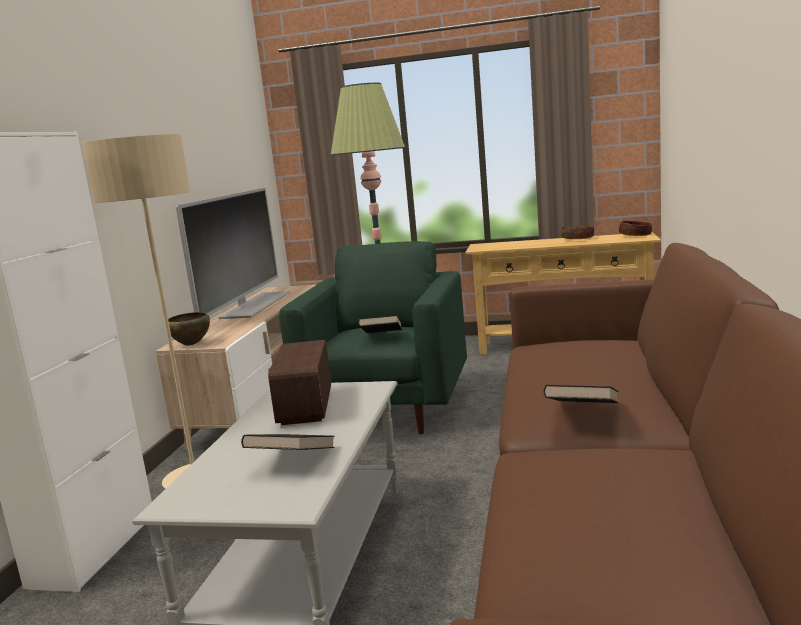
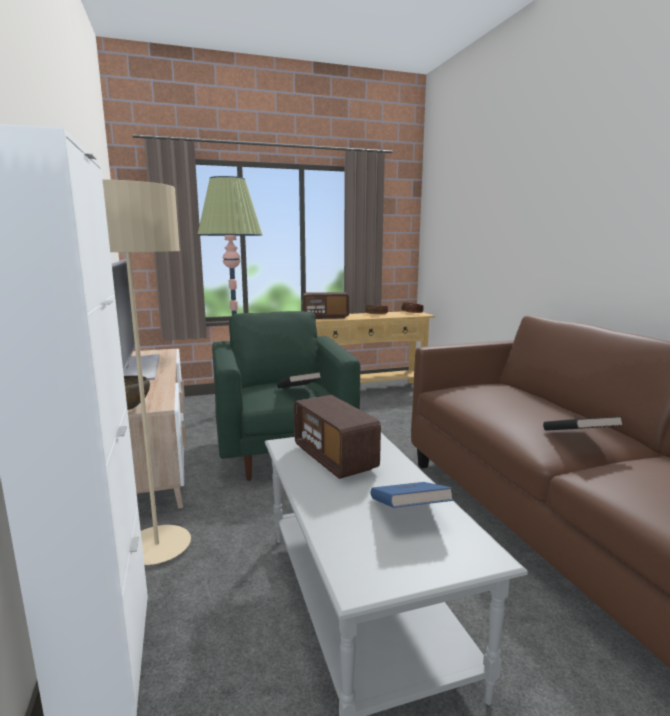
camera: 30 degrees left, 0 degrees up
black book [241,434,335,450] -> blue book [371,482,454,508]
none -> radio [303,292,349,319]

